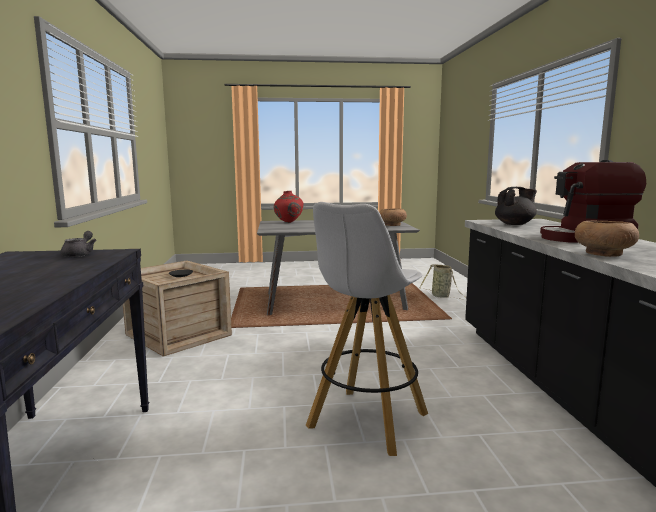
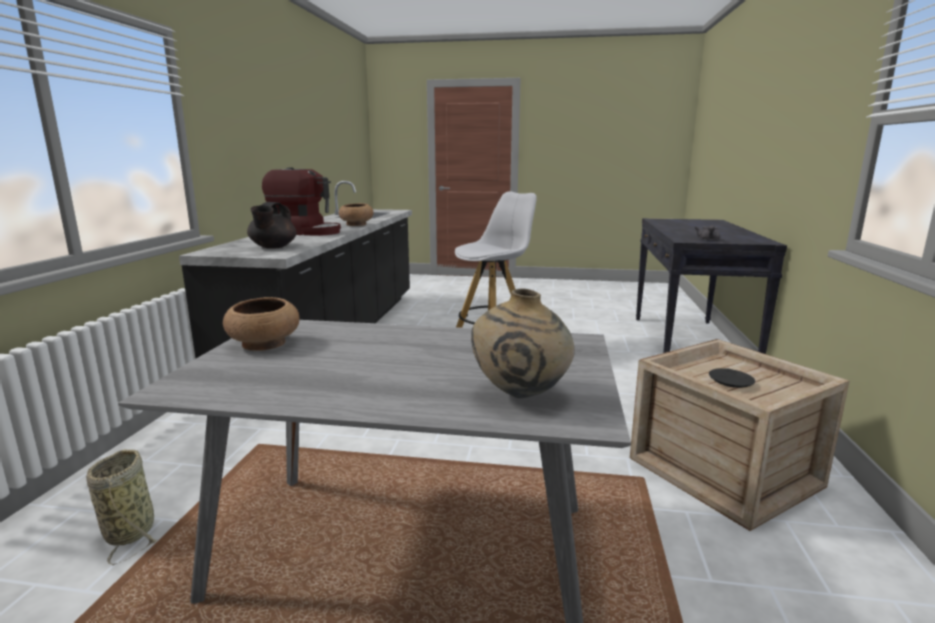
camera: 165 degrees left, 5 degrees up
red vase [274,191,303,223] -> beige vase [471,289,575,398]
black teapot [495,187,537,225] -> black teapot turned 75 degrees counterclockwise [247,202,296,249]

